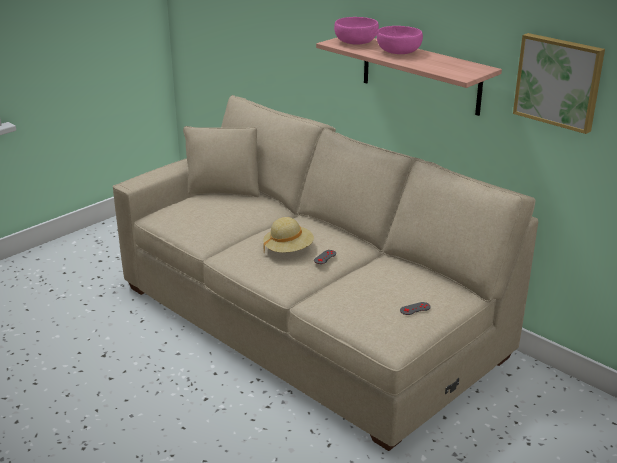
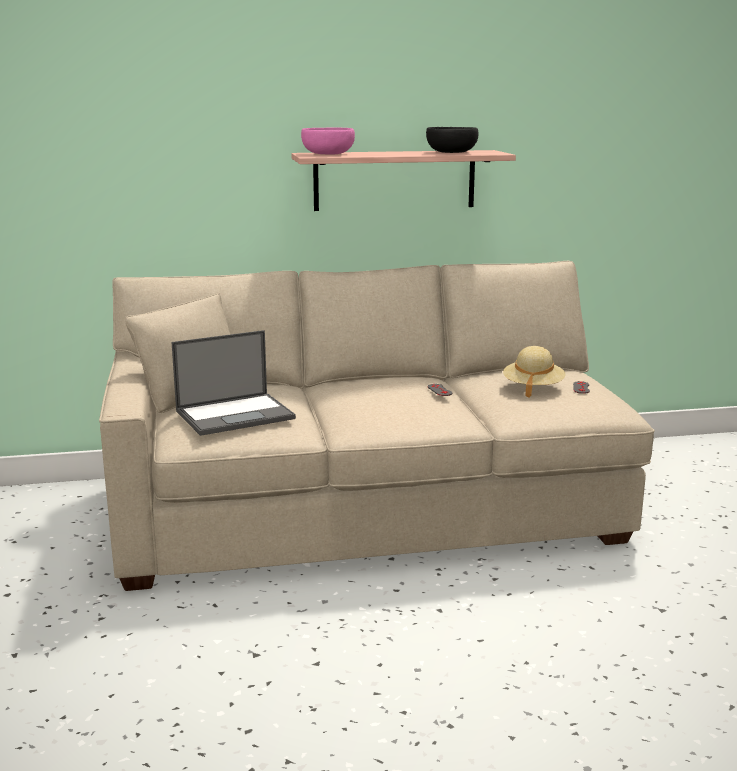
camera: 55 degrees left, 10 degrees down
beige hat [263,217,314,253] -> beige hat moved to [503,346,566,398]
pink bowl [377,26,423,54] -> none
picture [513,33,605,134] -> none
none -> laptop [172,330,296,436]
none -> black bowl [426,127,479,153]

